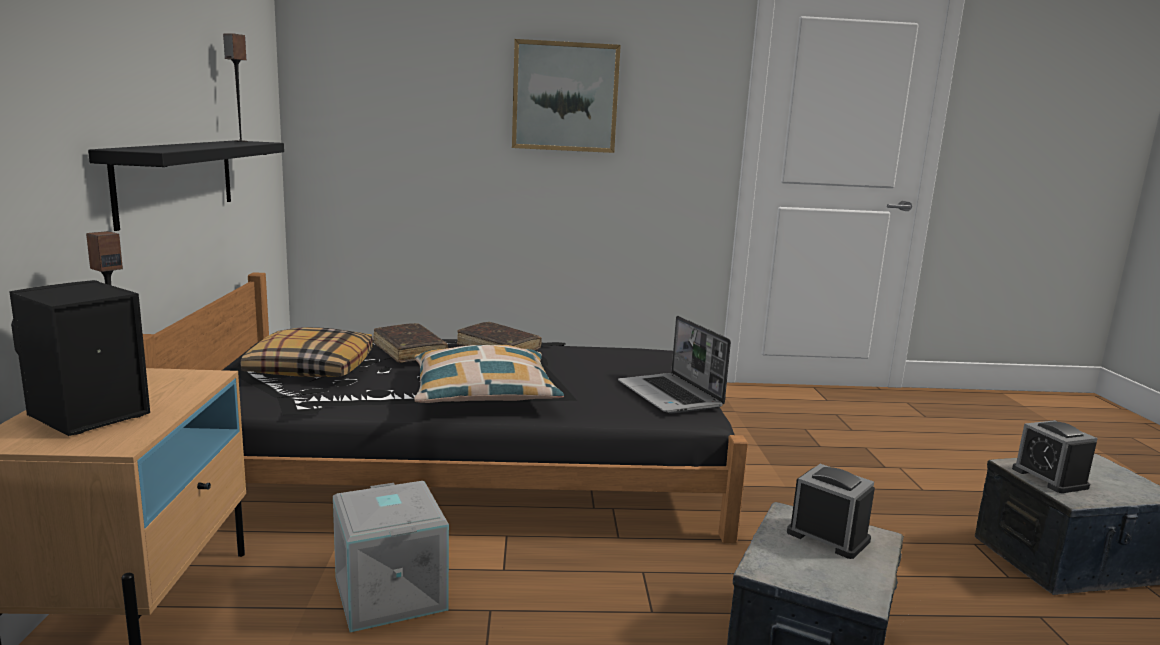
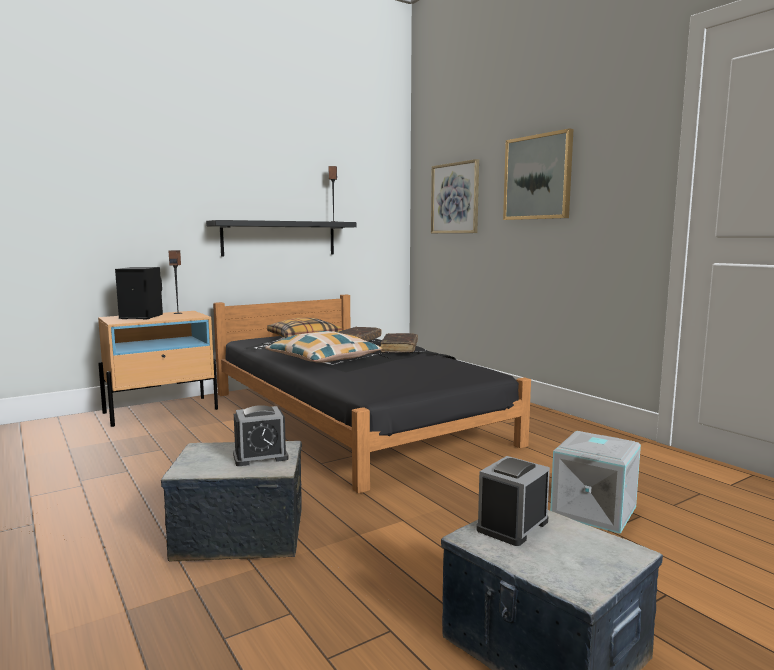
camera: 60 degrees right, 5 degrees down
grey storage box [333,481,449,632] -> grey storage box moved to [550,431,641,534]
laptop [618,316,731,413] -> none
alarm clock [787,464,875,559] -> alarm clock turned 60 degrees clockwise [233,405,289,466]
none -> picture [431,159,479,233]

